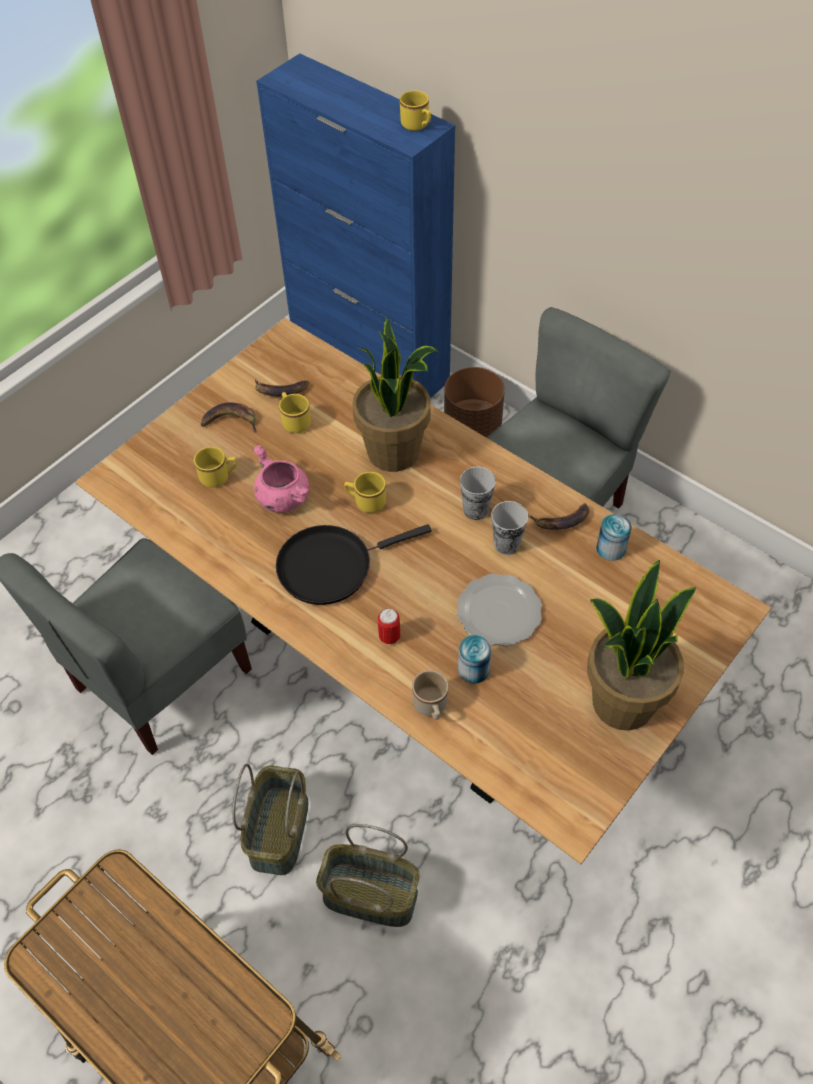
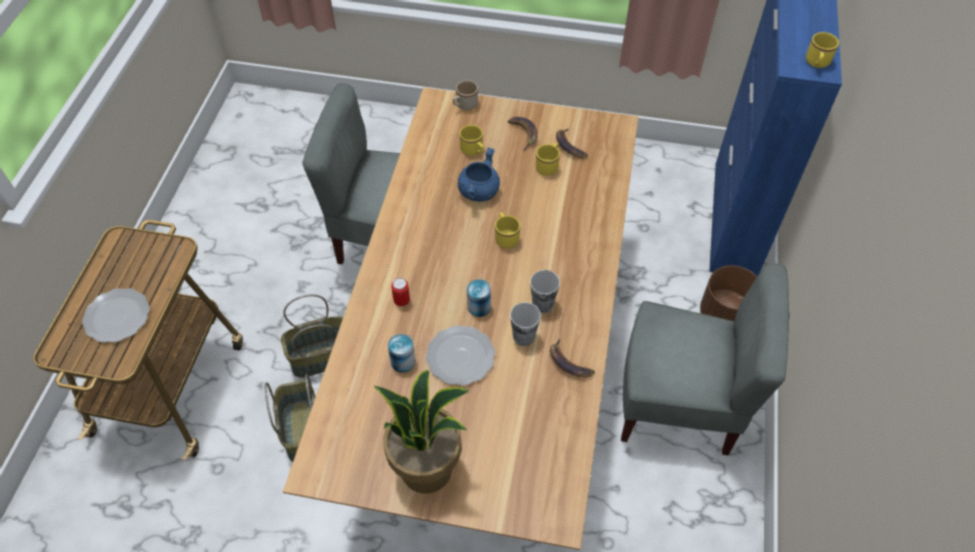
camera: 60 degrees right, 0 degrees up
pink cooking pot [253,445,309,513] -> blue cooking pot [458,147,500,202]
black frying pan [276,524,432,605] -> none
potted plant [353,318,439,472] -> none
beige mug [412,670,448,720] -> beige mug moved to [453,80,478,110]
can [596,514,631,561] -> can moved to [467,279,491,317]
none -> plate [82,288,150,343]

